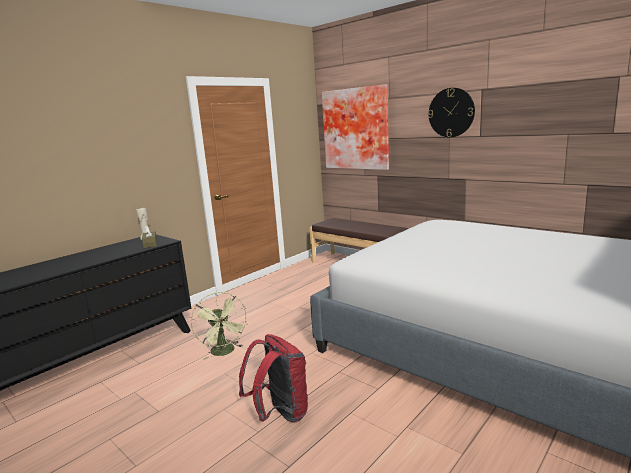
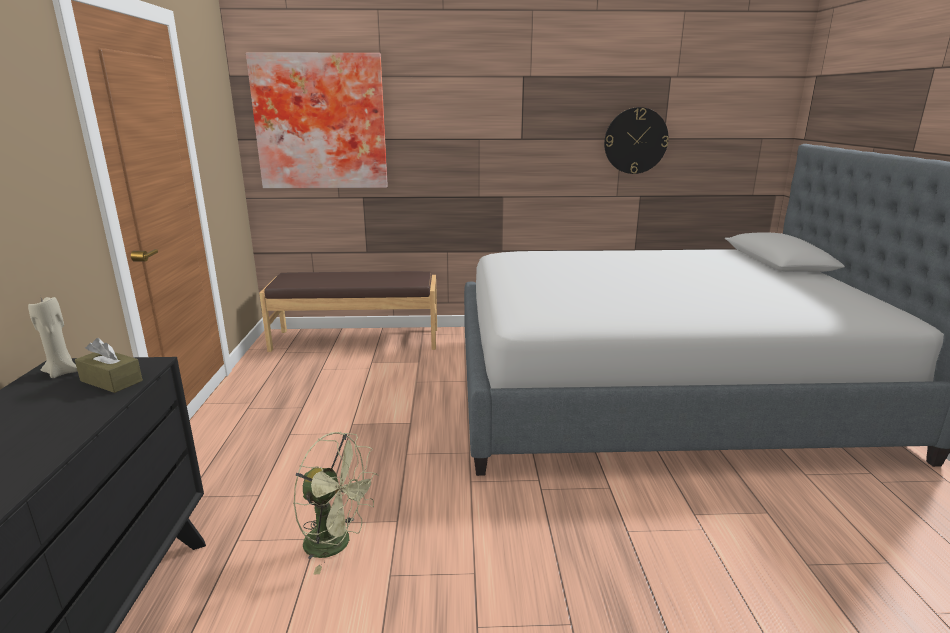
camera: 45 degrees left, 5 degrees up
red backpack [239,334,308,423] -> none
wall clock [428,88,475,137] -> wall clock moved to [604,107,669,174]

